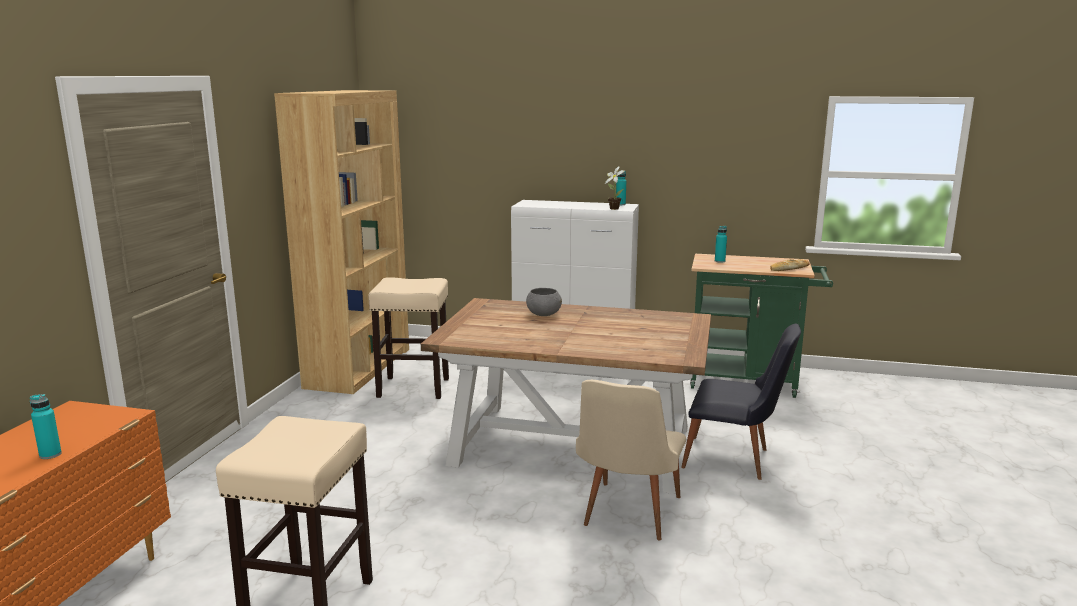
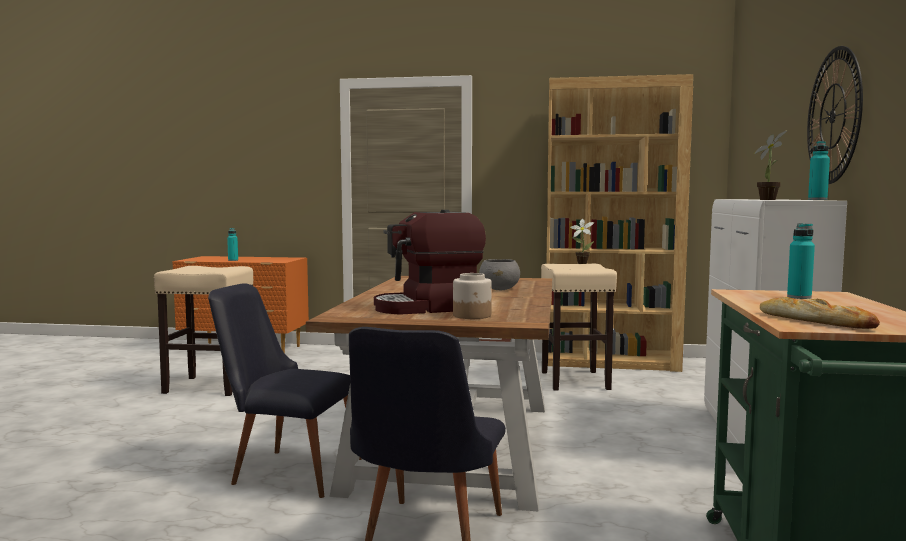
camera: 85 degrees right, 10 degrees down
beige chair [576,380,686,540] -> black chair [208,283,362,498]
none -> coffee machine [374,210,486,315]
none -> jar [453,273,492,319]
none -> potted plant [570,219,595,264]
none -> wall clock [807,46,863,184]

